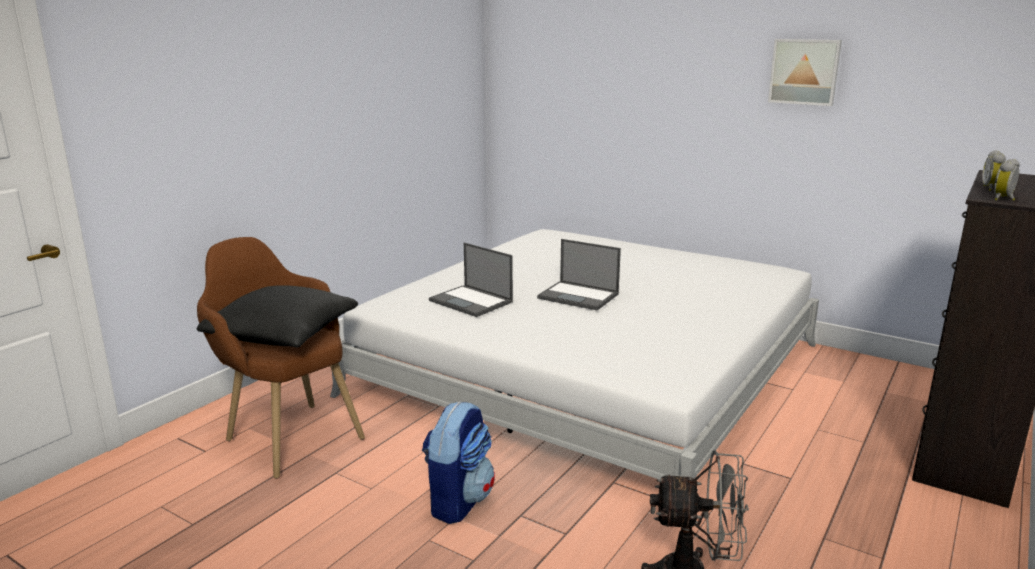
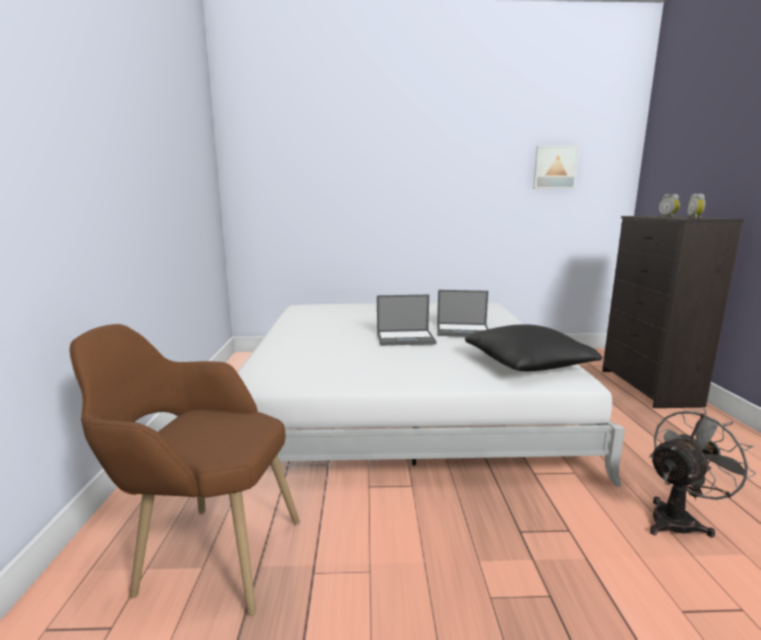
camera: 35 degrees left, 5 degrees down
black pillow [197,285,358,347] -> black pillow moved to [465,324,602,371]
backpack [422,401,495,524] -> none
laptop [429,243,513,317] -> laptop moved to [437,290,488,337]
picture [768,39,842,106] -> picture moved to [533,146,579,189]

